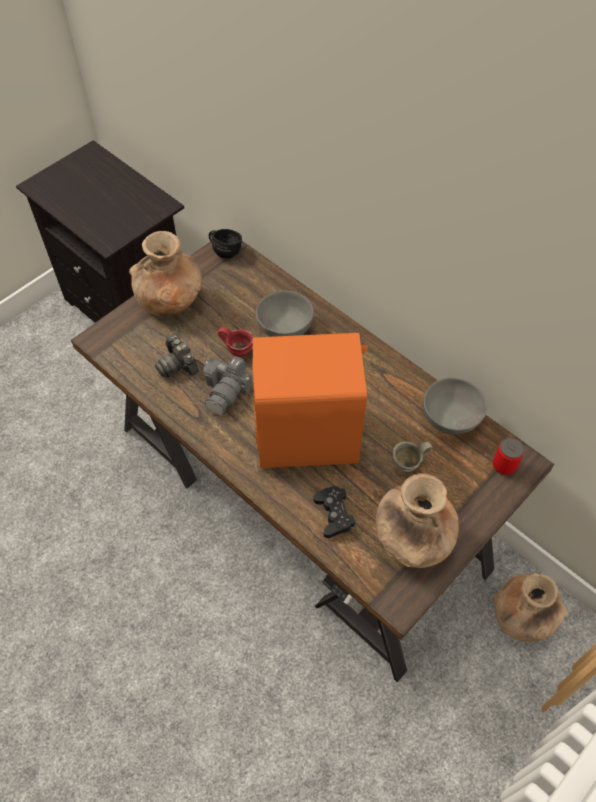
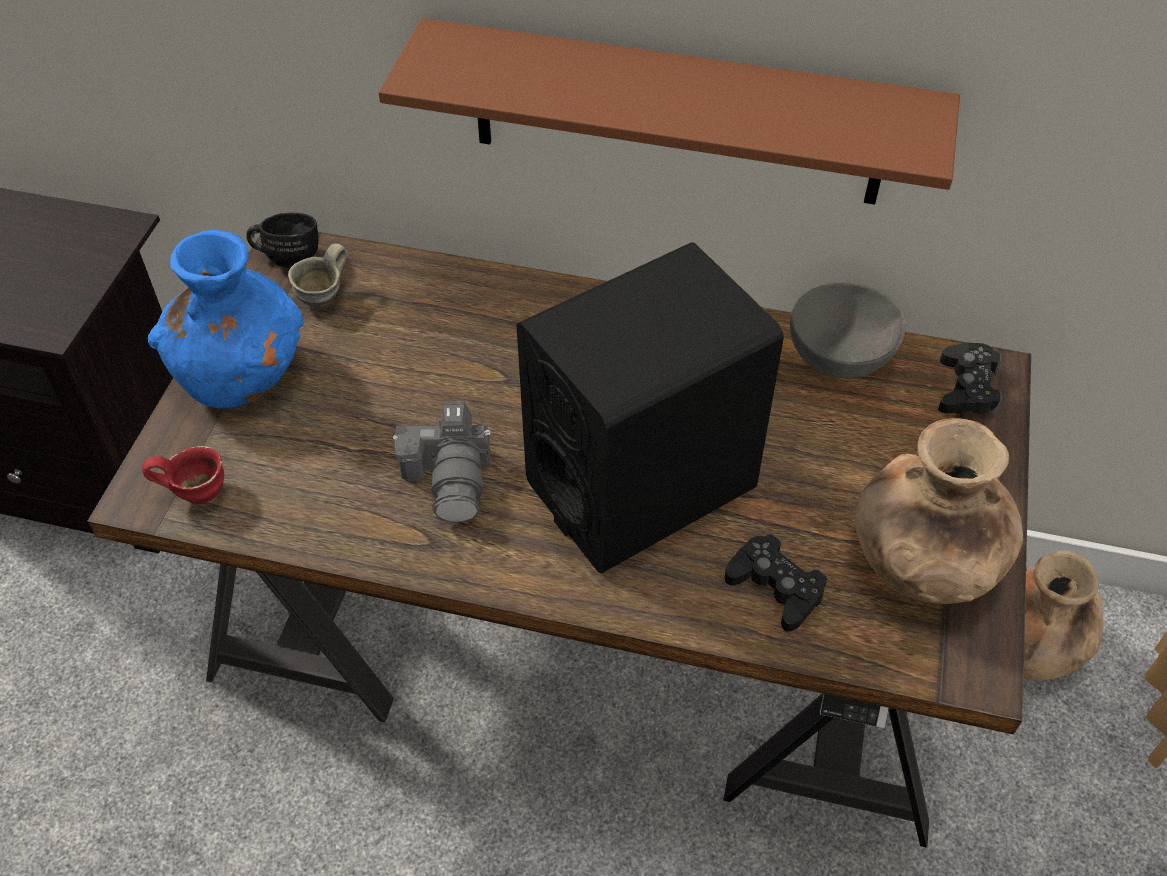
camera: 30 degrees left, 5 degrees down
brown vase [129,231,202,316] -> blue vase [148,230,303,409]
camera [155,334,199,377] -> none
red mug [218,327,253,357] -> red mug moved to [142,446,224,504]
orange speaker [252,333,368,468] -> black speaker [516,242,784,574]
grey bowl [256,291,314,337] -> none
grey mug [393,442,432,472] -> grey mug moved to [288,243,348,307]
can [493,437,525,475] -> black game controller [938,342,1002,416]
none -> brown shelf [379,18,960,205]

